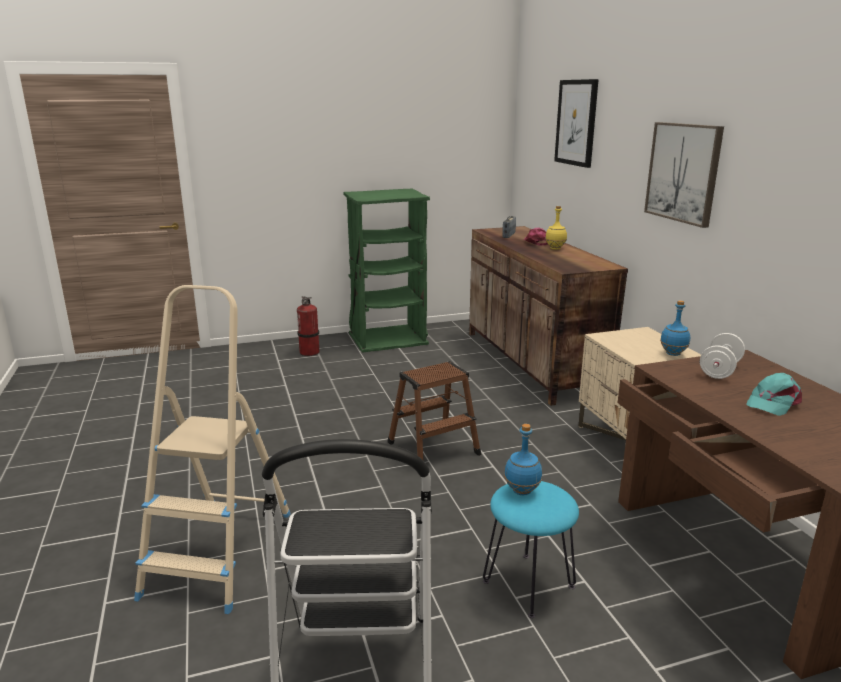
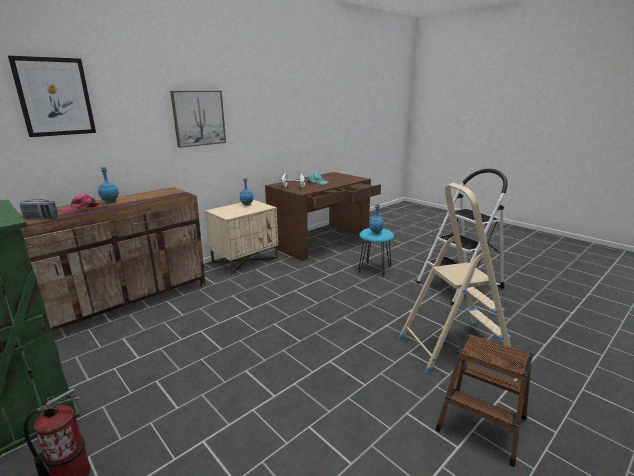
camera: 115 degrees left, 0 degrees up
brown step ladder [387,361,481,460] -> brown step ladder moved to [436,333,533,467]
yellow bottle [545,206,567,250] -> blue bottle [98,167,119,203]

